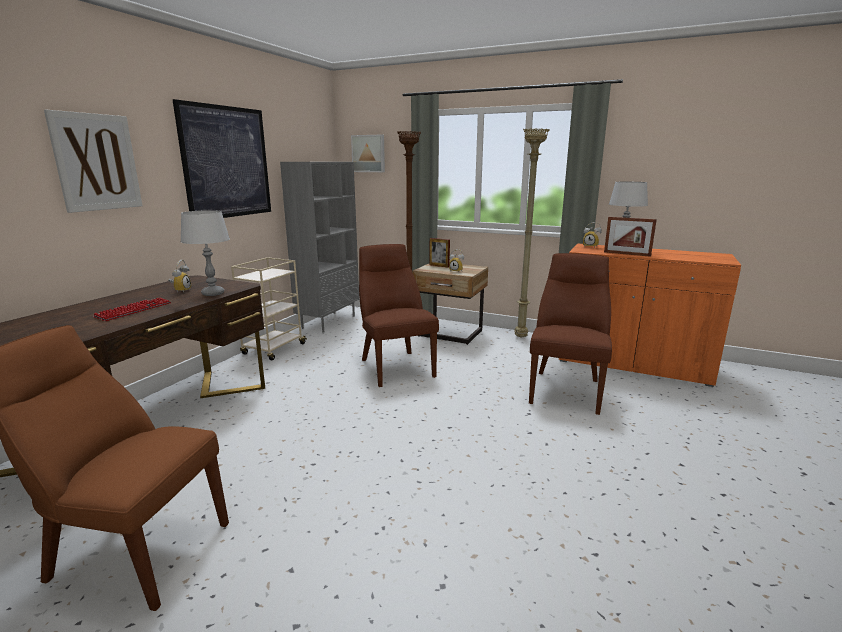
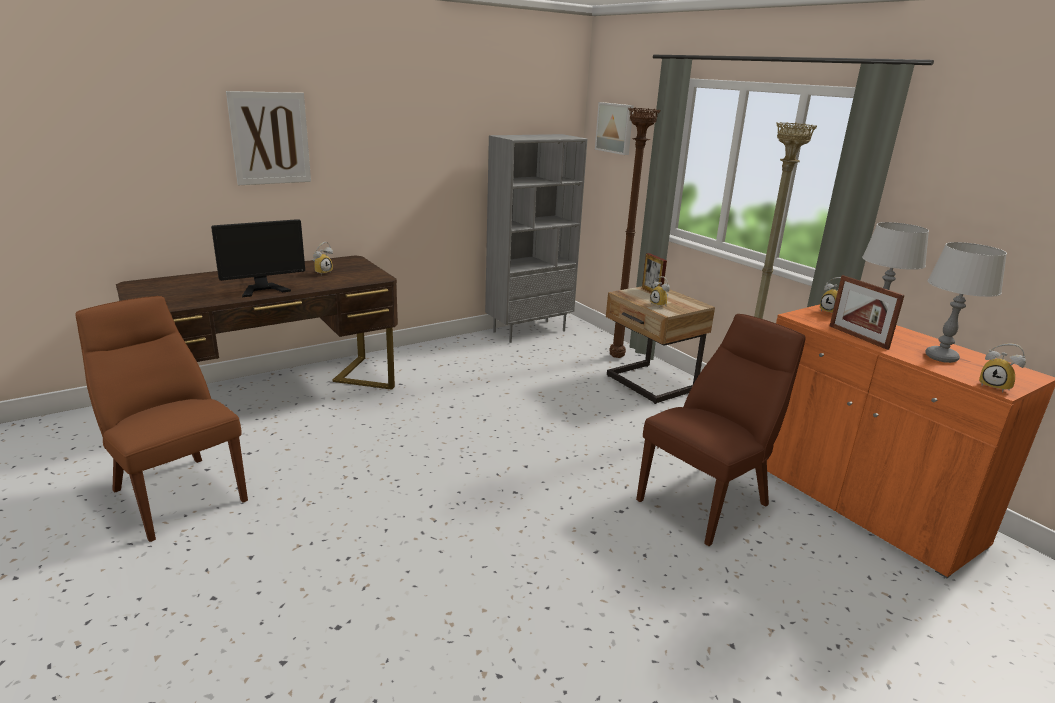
camera: 30 degrees right, 5 degrees up
keyboard [93,298,171,321] -> monitor [211,219,305,297]
picture [172,99,271,218] -> none
grey table lamp [180,210,230,296] -> grey table lamp moved to [925,242,1007,363]
beige cart [231,257,307,360] -> none
brown chair [359,244,439,387] -> none
none -> alarm clock [979,343,1026,393]

